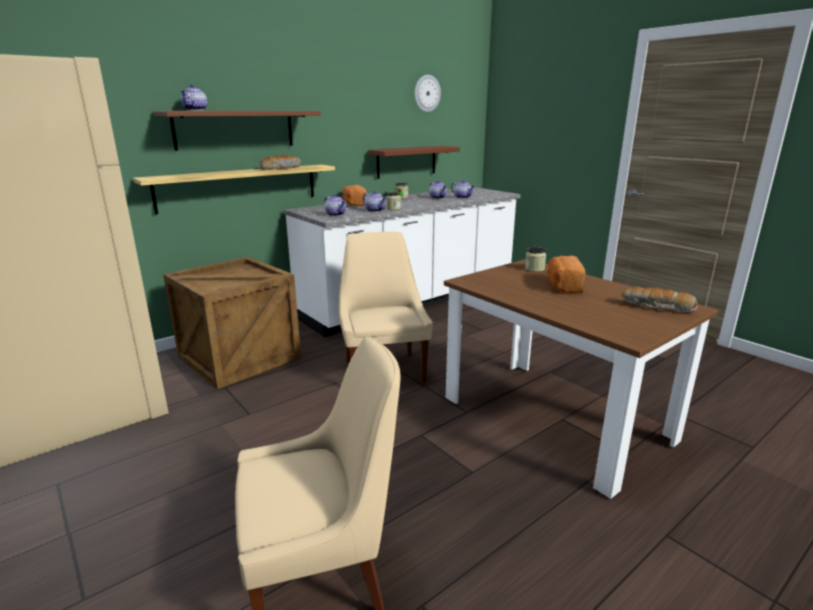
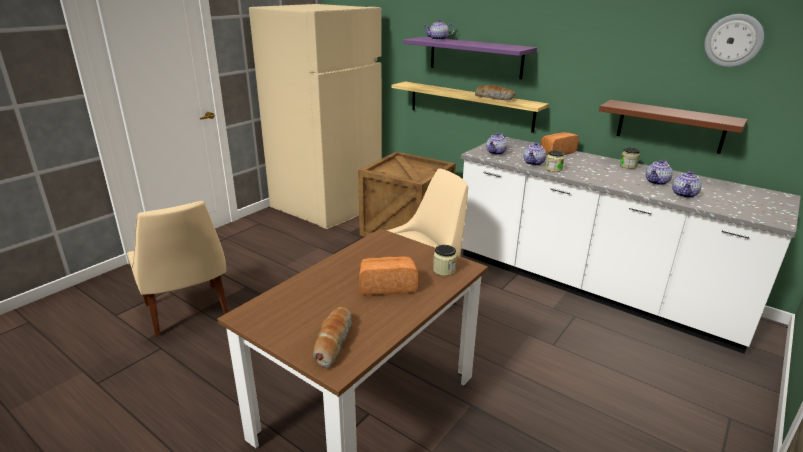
camera: 75 degrees right, 5 degrees up
brown shelf [153,111,321,151] -> purple shelf [403,37,537,79]

